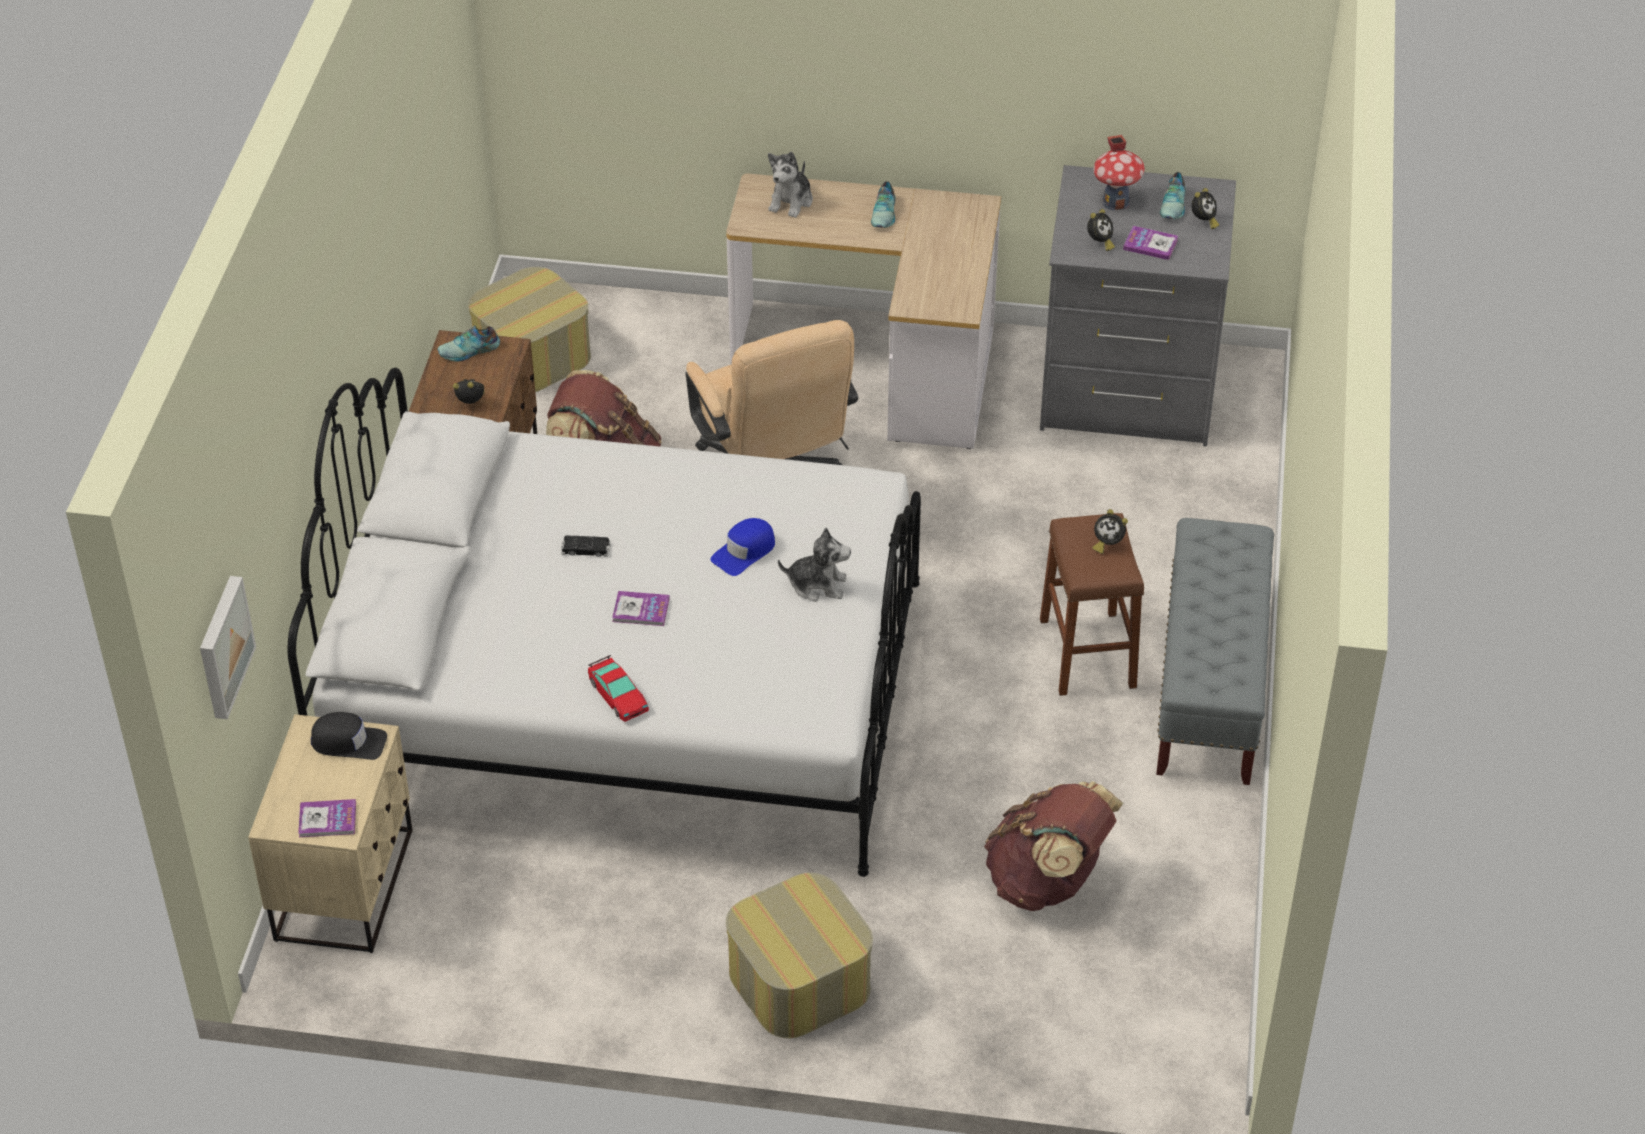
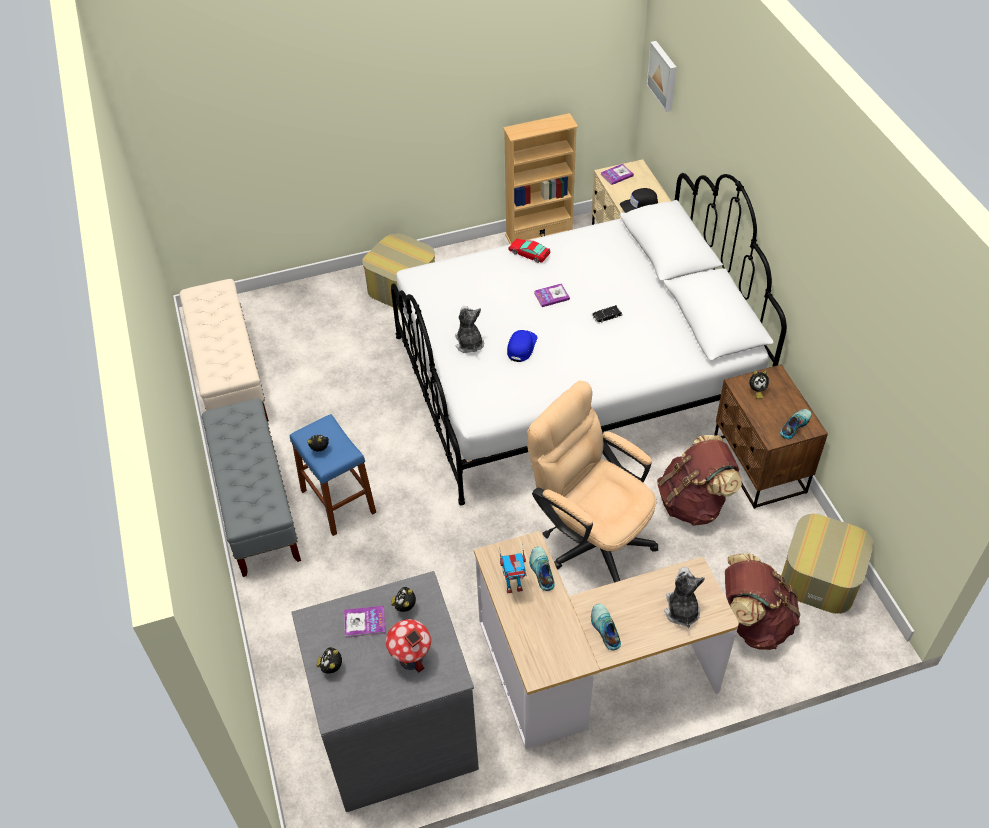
camera: 155 degrees right, 5 degrees up
plush toy [778,528,851,602] -> plush toy turned 90 degrees clockwise [455,306,484,353]
brown backpack [984,781,1123,911] -> brown backpack moved to [725,553,800,650]
brown stool [1040,513,1144,696] -> blue stool [290,414,376,536]
shoe [1160,172,1186,219] -> shoe moved to [529,547,555,591]
none -> beige bench [179,279,269,422]
none -> toy robot [499,543,527,593]
none -> beige bookcase [503,113,578,244]

